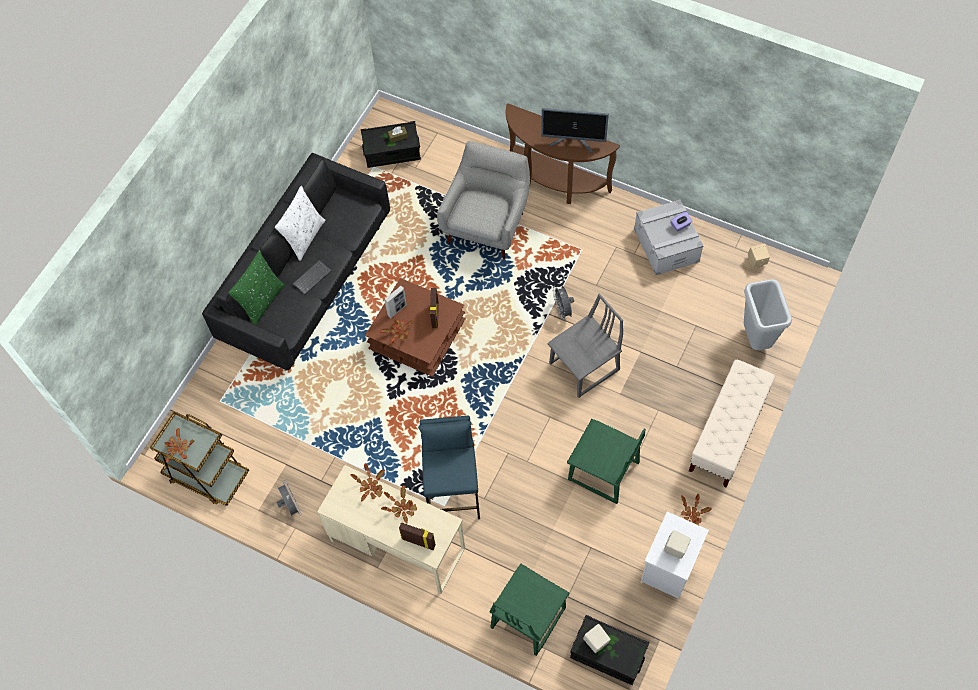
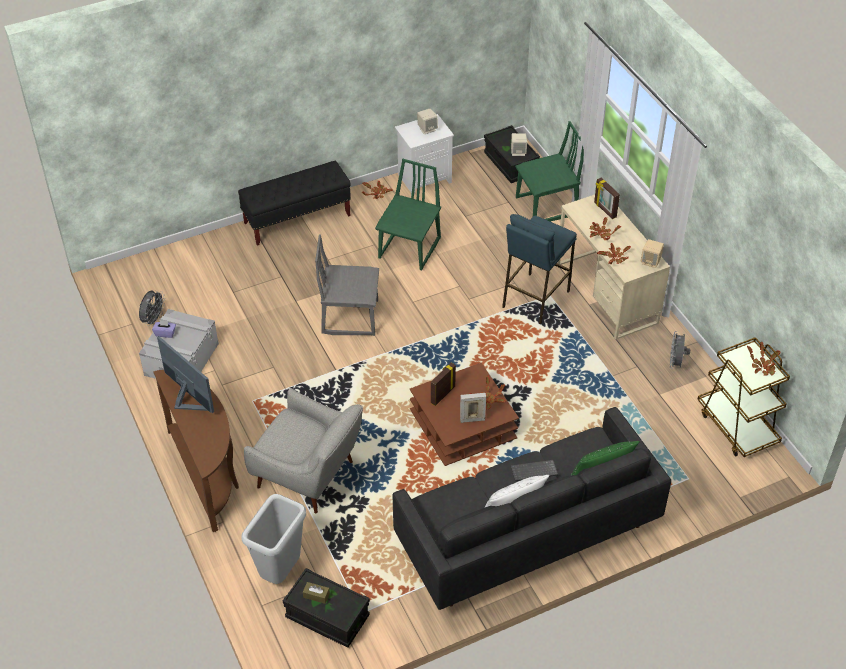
camera: 145 degrees left, 15 degrees down
grey armchair [437,141,530,259] -> grey armchair turned 120 degrees counterclockwise [244,389,363,513]
grey fan [553,286,574,321] -> grey fan moved to [139,291,165,326]
green chair [567,419,646,504] -> green chair turned 45 degrees clockwise [375,159,441,271]
beige bench [689,360,775,488] -> black bench [238,161,351,246]
grey trash can [744,279,792,350] -> grey trash can moved to [241,494,306,584]
beige speaker [748,244,770,268] -> beige speaker moved to [641,239,664,268]

